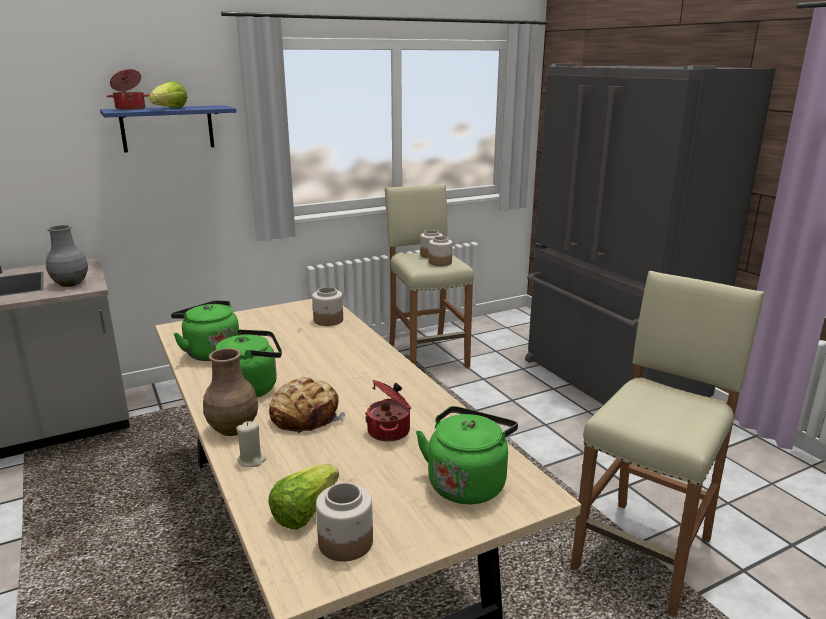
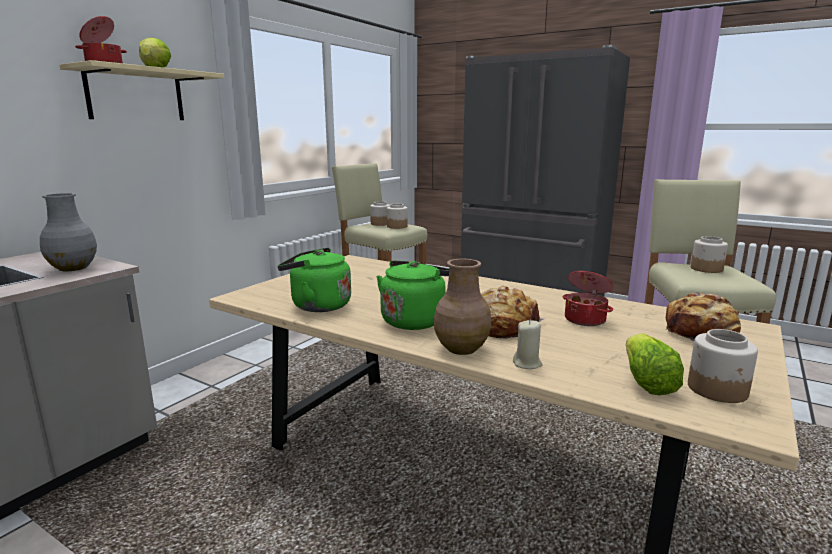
camera: 30 degrees left, 5 degrees down
blue shelf [100,105,236,153] -> beige shelf [59,60,224,120]
jar [312,287,343,326] -> jar moved to [690,236,728,273]
green kettle [416,406,518,504] -> bread [665,292,741,341]

